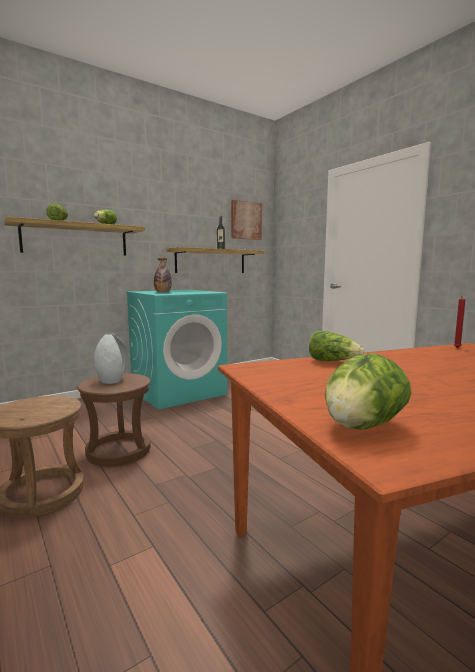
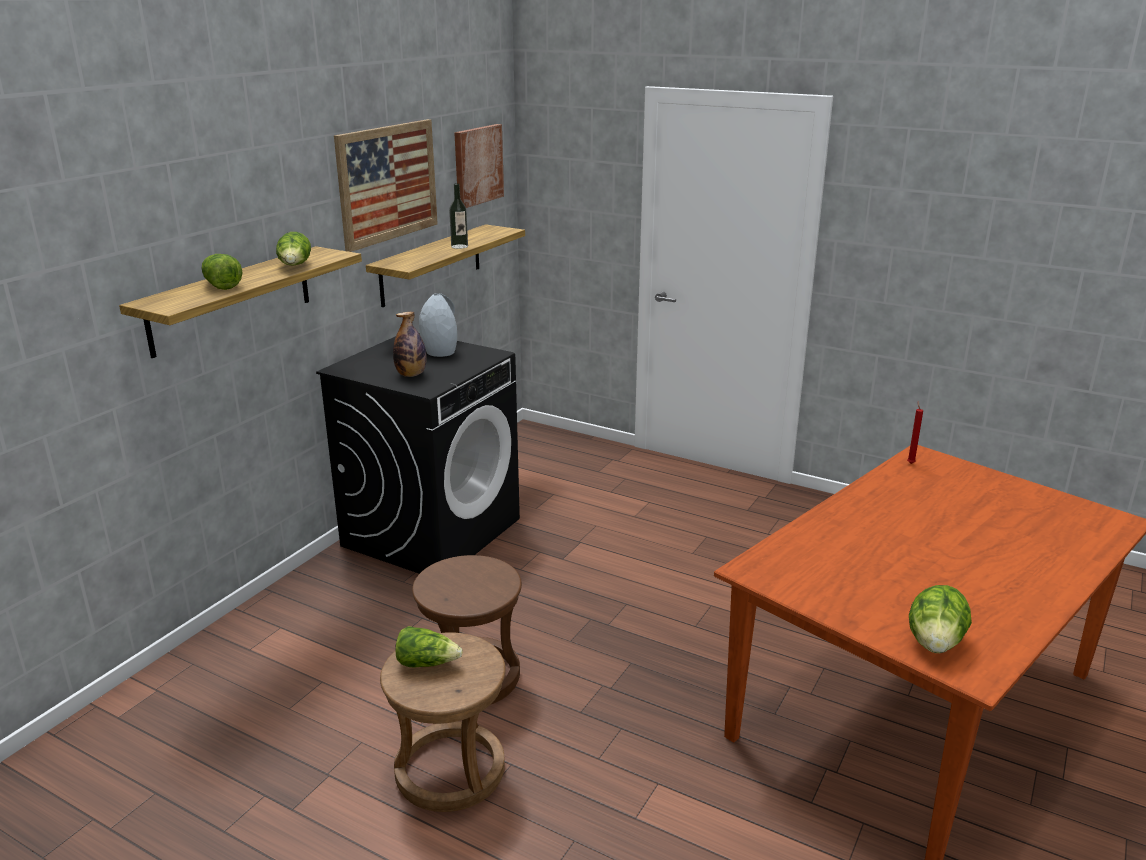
camera: 25 degrees left, 15 degrees up
grey vase [94,333,128,384] -> grey vase moved to [419,293,457,357]
turquoise washing machine [126,290,227,410] -> black washing machine [316,333,520,574]
lettuce [309,330,364,361] -> lettuce moved to [395,626,463,667]
none -> picture [334,119,438,252]

